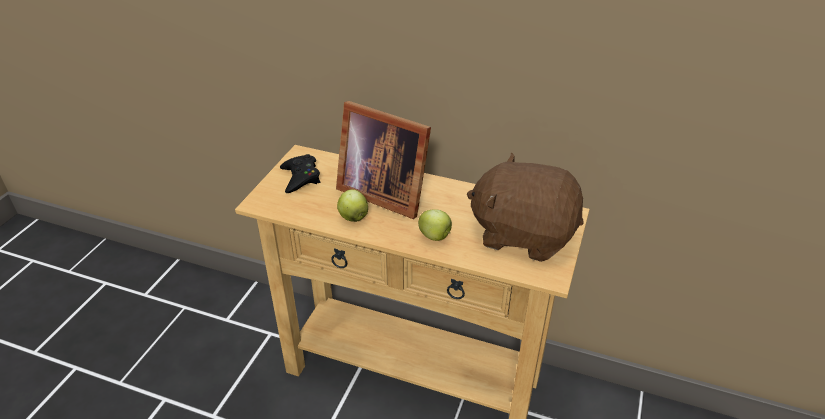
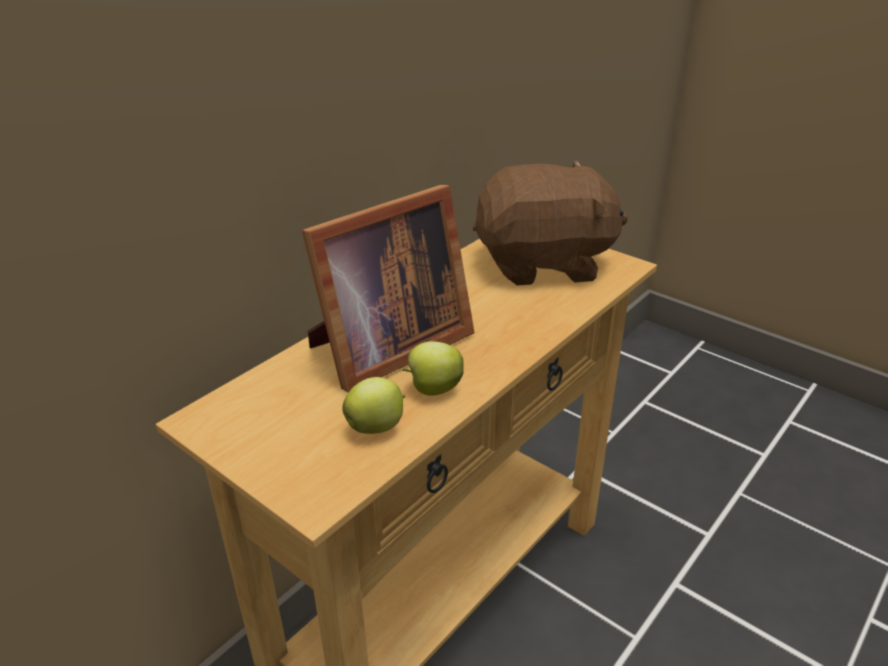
camera: 70 degrees left, 5 degrees down
black game controller [280,154,320,193] -> none
apple [418,209,452,241] -> apple moved to [342,377,405,434]
brown plush toy [467,153,583,262] -> brown plush toy turned 135 degrees counterclockwise [473,160,628,286]

